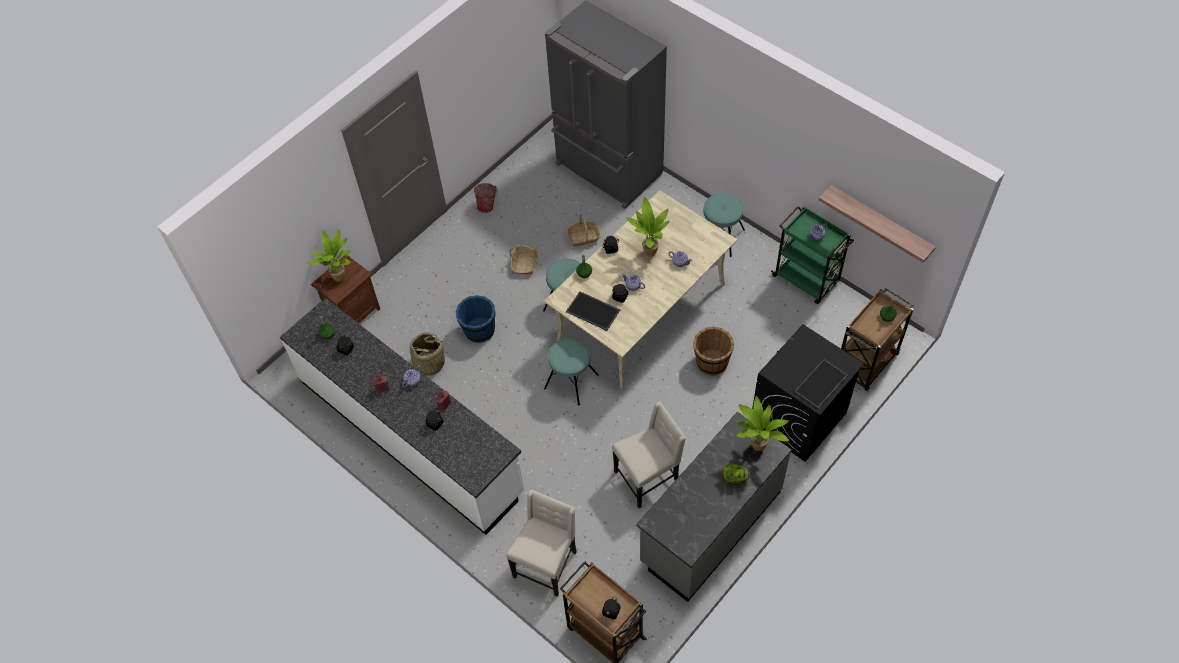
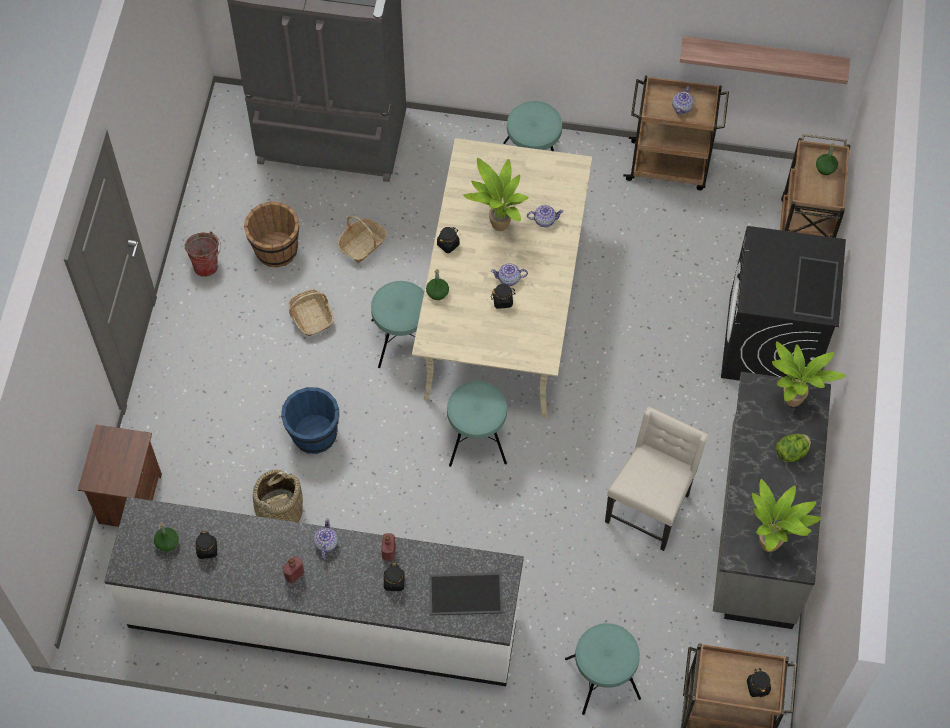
camera: 35 degrees left, 5 degrees up
potted plant [308,229,351,282] -> potted plant moved to [752,479,821,552]
beige chair [506,489,577,597] -> turquoise stool [565,623,641,715]
tray [566,291,620,331] -> tray moved to [429,572,503,616]
brown bucket [693,327,734,376] -> brown bucket moved to [244,201,299,268]
green cart [771,206,854,304] -> brown cart [623,76,729,190]

